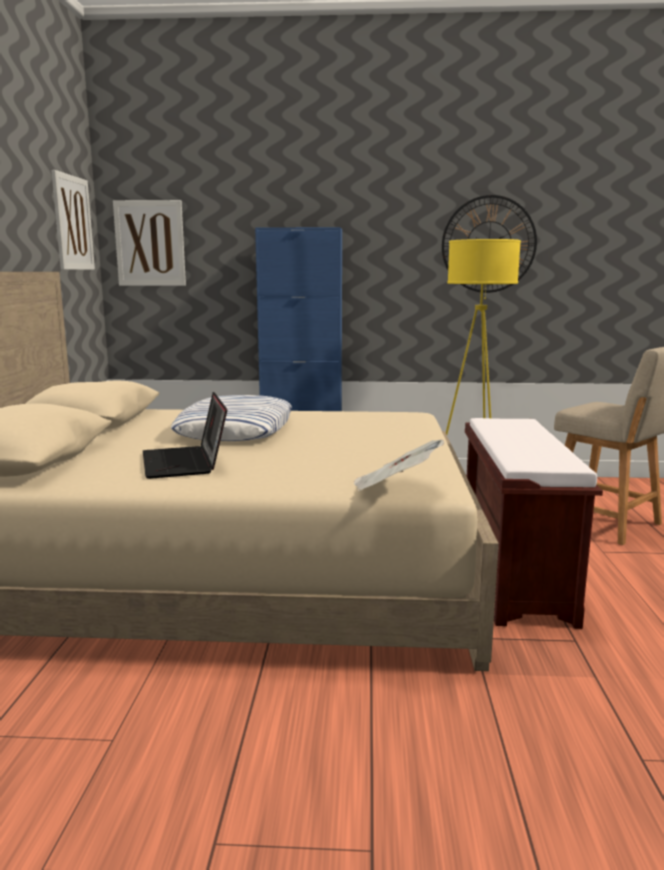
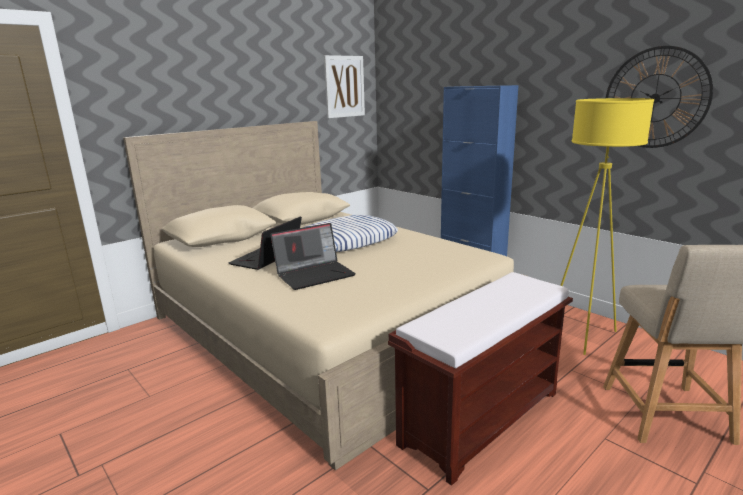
camera: 45 degrees right, 5 degrees up
picture [113,200,186,286] -> none
newspaper [354,440,444,491] -> none
none -> laptop [270,223,356,290]

